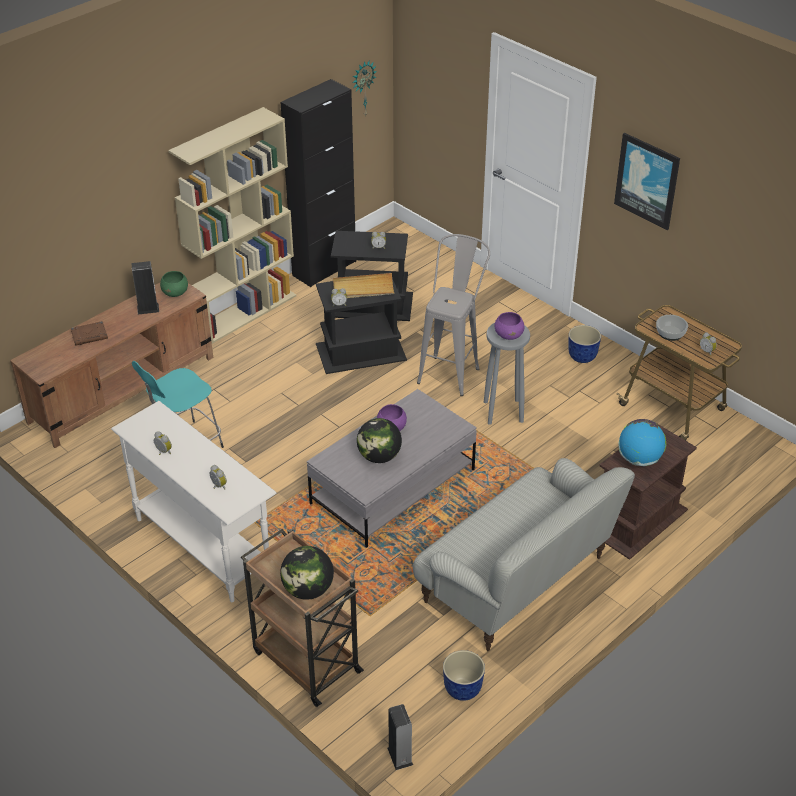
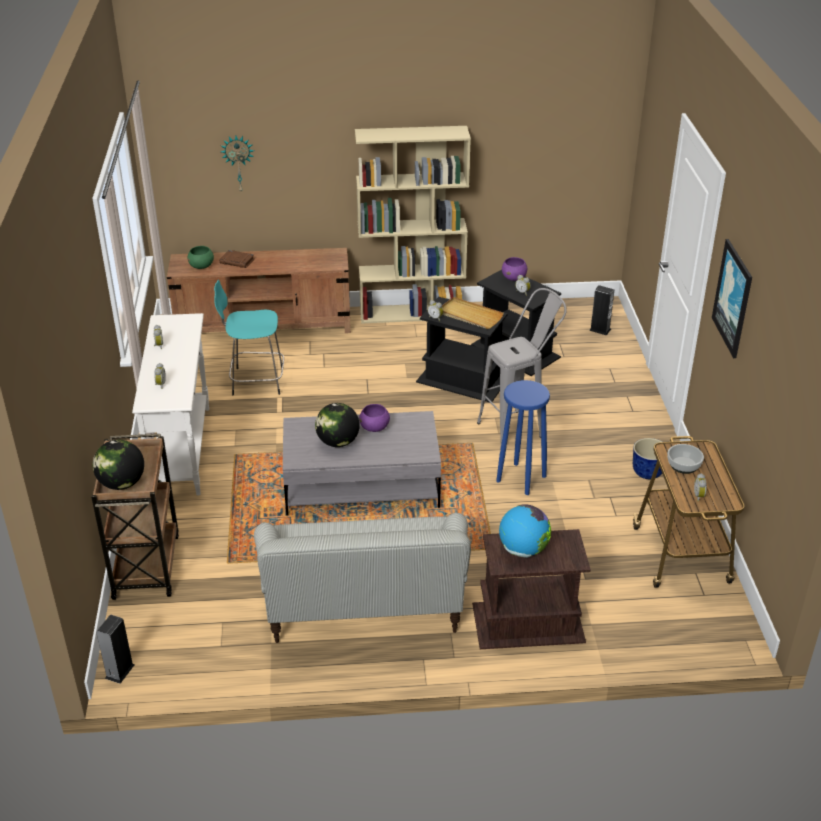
camera: 40 degrees right, 5 degrees down
speaker [131,261,159,315] -> speaker moved to [589,285,614,335]
green bowl [160,271,188,297] -> green bowl moved to [188,246,214,269]
black cabinet [281,79,356,287] -> none
wall clock [352,61,377,117] -> wall clock moved to [220,136,254,191]
planter [443,650,485,701] -> none
grey stool [484,323,530,425] -> blue stool [496,380,550,495]
purple bowl [494,312,524,340] -> purple bowl moved to [502,257,527,281]

